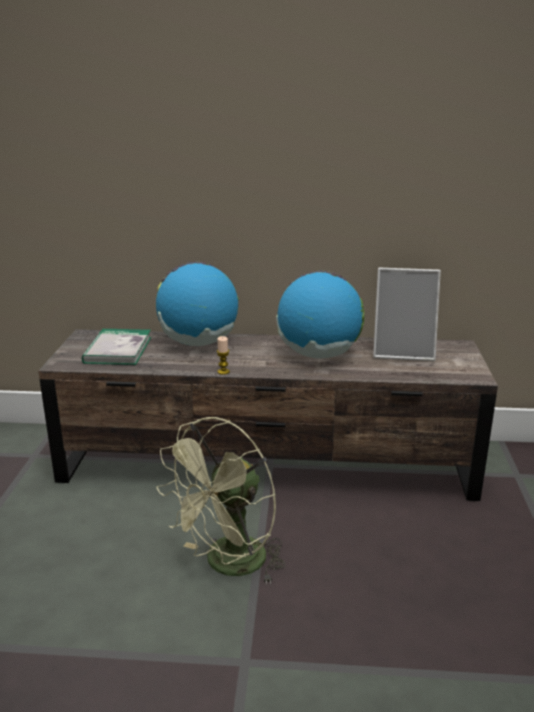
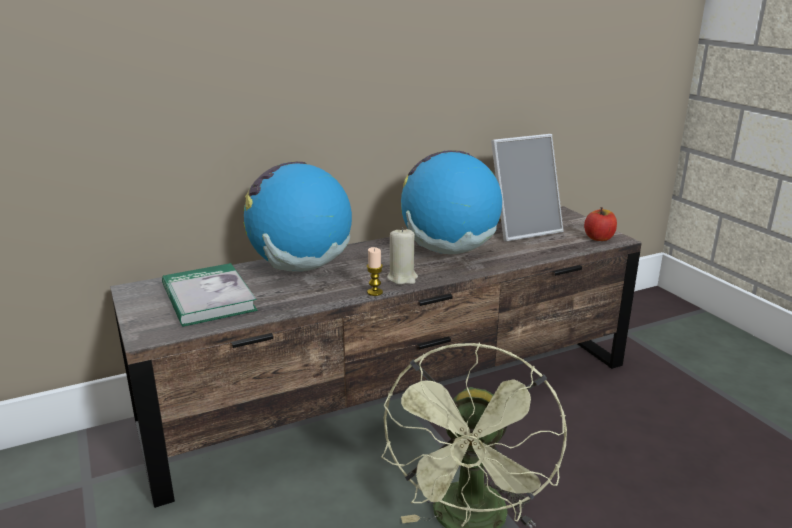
camera: 30 degrees left, 0 degrees up
none -> beige candle [387,227,418,285]
none -> apple [584,207,617,241]

